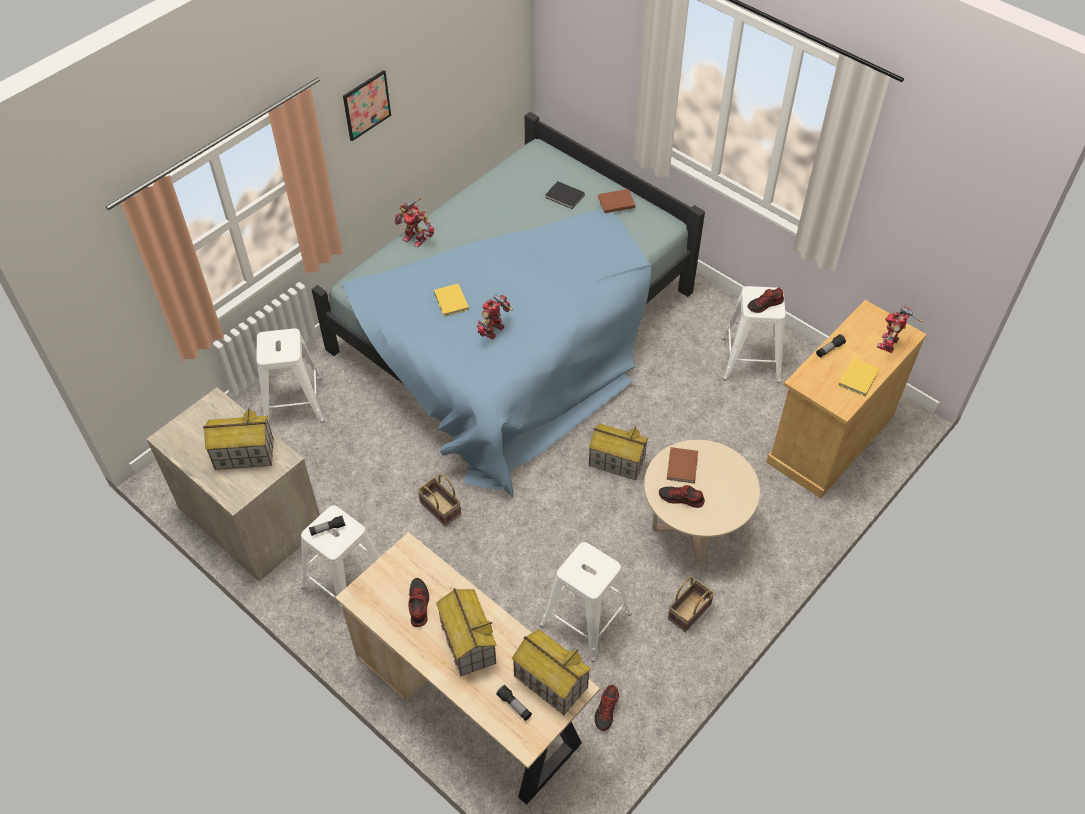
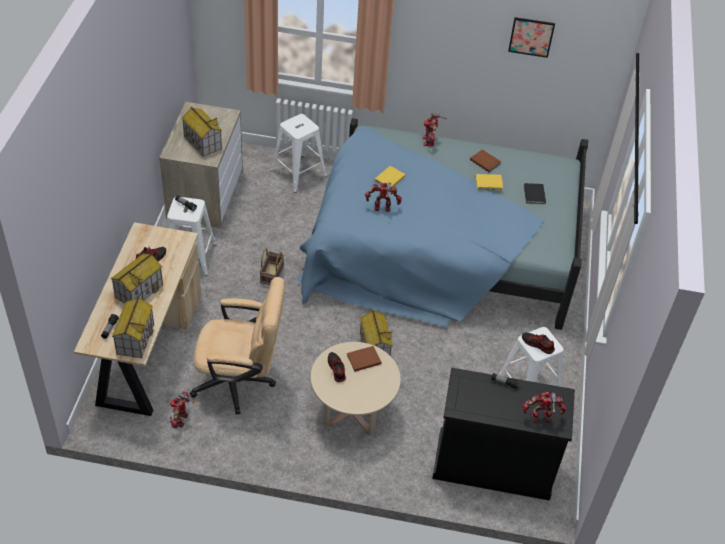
camera: 55 degrees right, 5 degrees down
picture [343,70,391,141] -> picture moved to [508,17,555,58]
white stool [540,542,632,662] -> beige office chair [190,277,285,414]
shoe [595,685,619,731] -> toy robot [170,391,197,428]
brown book [598,189,635,213] -> brown book moved to [470,149,501,172]
basket [668,577,715,632] -> none
beige cabinet [766,300,927,498] -> black cabinet [432,367,575,501]
yellow book [839,358,879,397] -> yellow book moved to [476,174,503,190]

